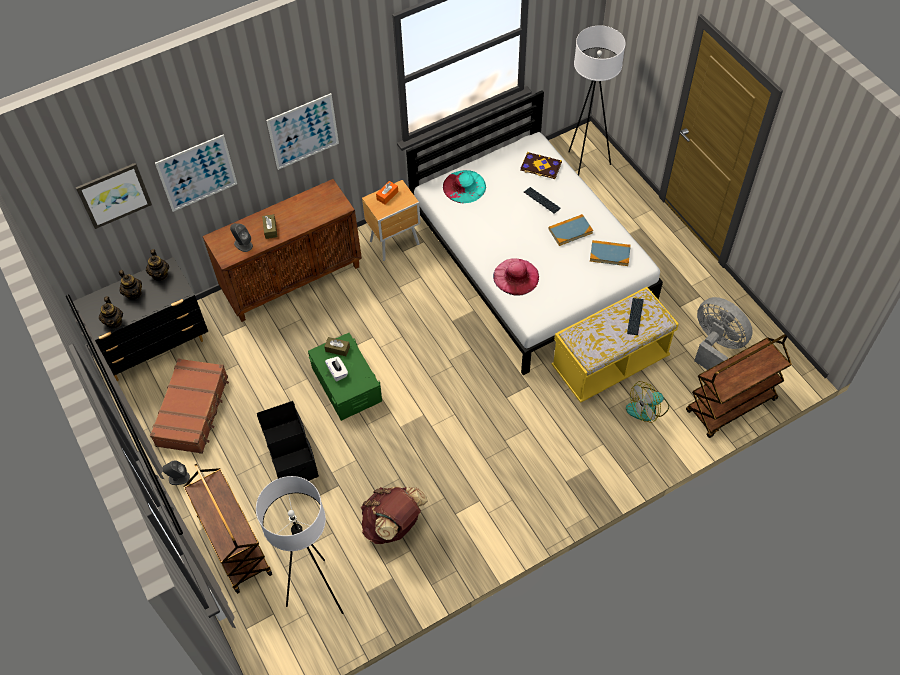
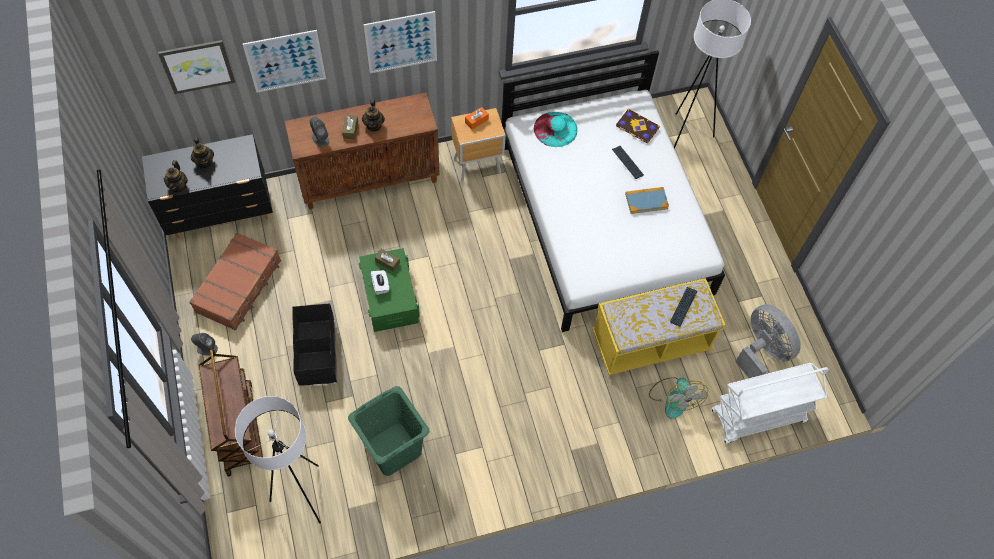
camera: 10 degrees right, 5 degrees up
teapot [146,249,169,281] -> teapot moved to [362,100,385,132]
brown backpack [361,486,428,544] -> green laundry basket [348,386,430,476]
pink hat [493,258,539,296] -> none
book [590,240,631,266] -> none
fan [626,381,669,423] -> fan turned 90 degrees counterclockwise [649,377,708,419]
brown cart [686,334,792,438] -> white cart [712,363,829,444]

